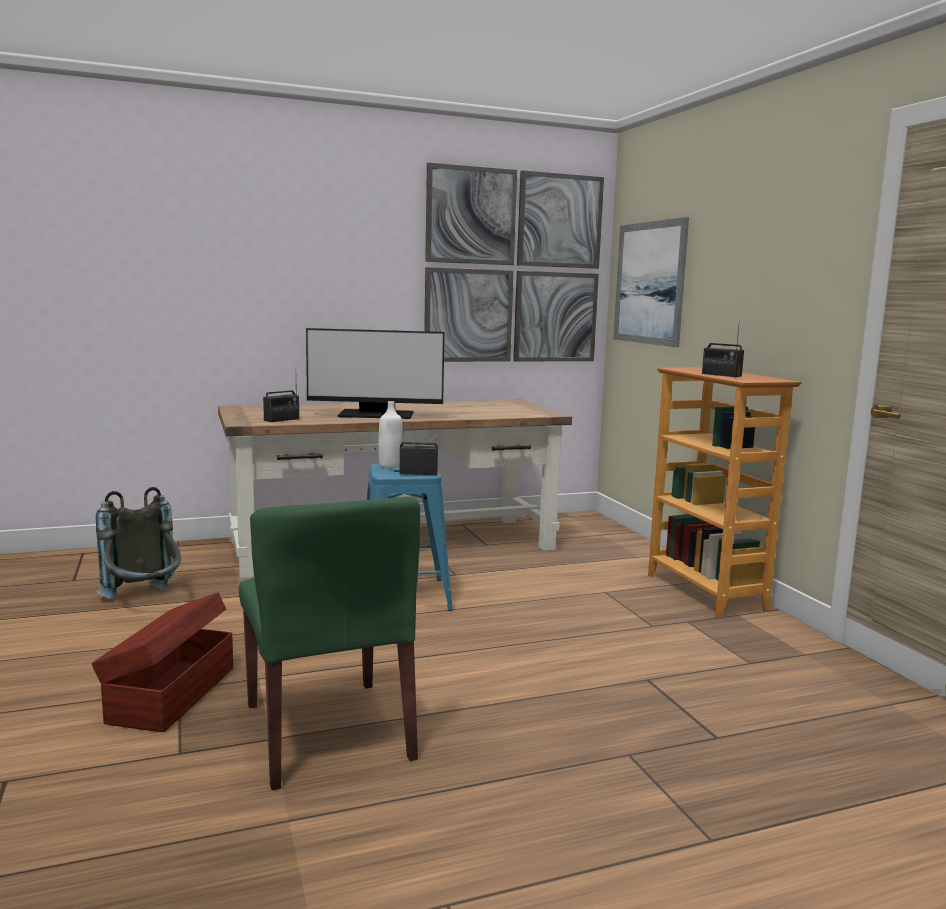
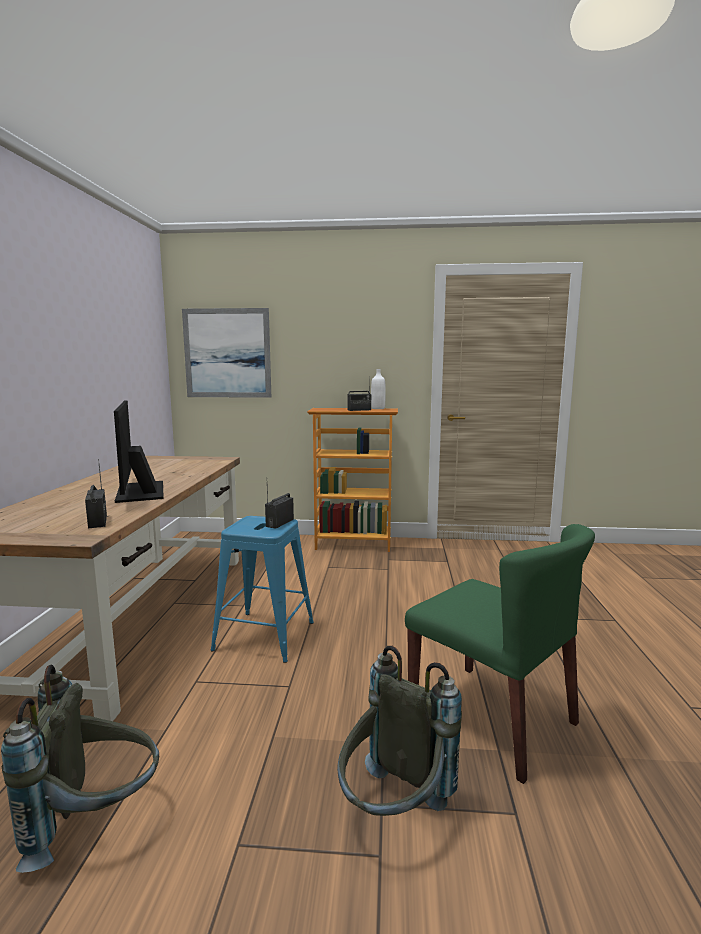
camera: 65 degrees left, 0 degrees up
brown storage box [91,592,233,732] -> grey backpack [337,646,462,816]
green chair [239,497,420,790] -> green chair turned 45 degrees clockwise [405,524,595,784]
monitor [306,328,445,419] -> monitor turned 135 degrees clockwise [114,400,164,503]
white bottle [379,401,403,468] -> white bottle moved to [371,369,386,409]
picture [424,162,604,362] -> none

